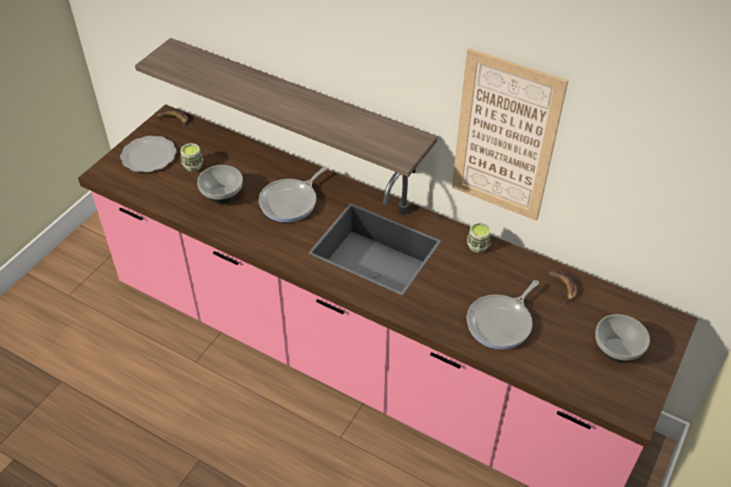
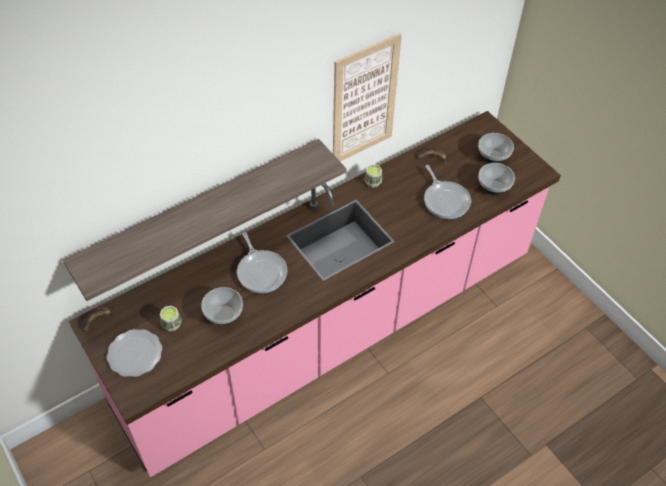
camera: 65 degrees left, 5 degrees up
none -> bowl [478,163,515,195]

